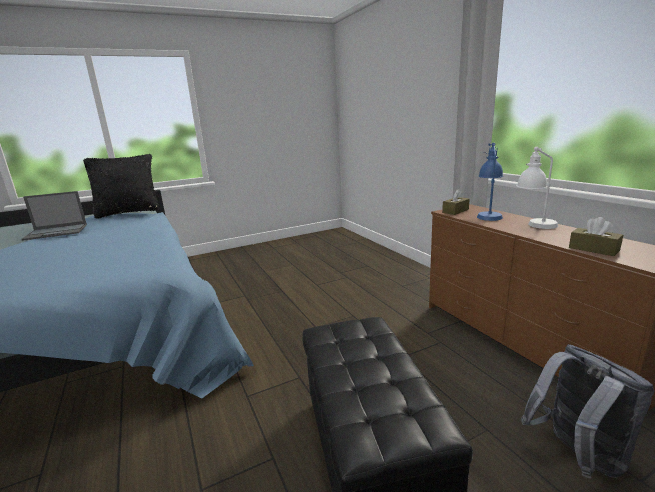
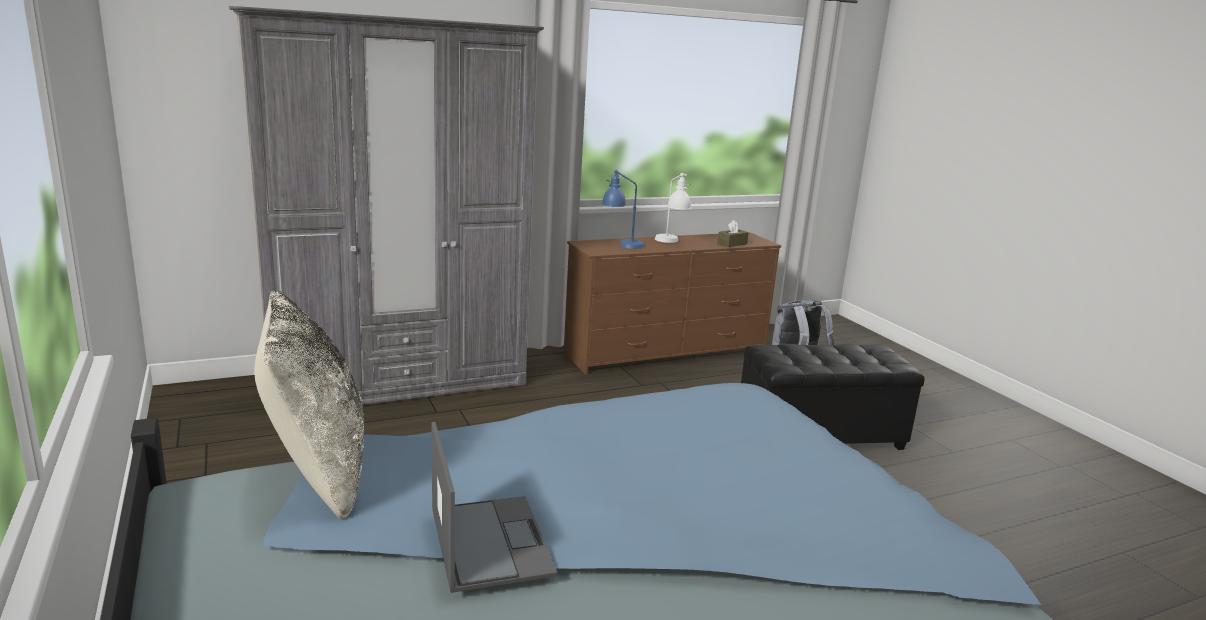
camera: 90 degrees left, 0 degrees up
black pillow [83,154,159,219] -> beige pillow [254,290,364,520]
brown tissue box [442,189,470,215] -> none
none -> grey wardrobe [228,6,544,405]

